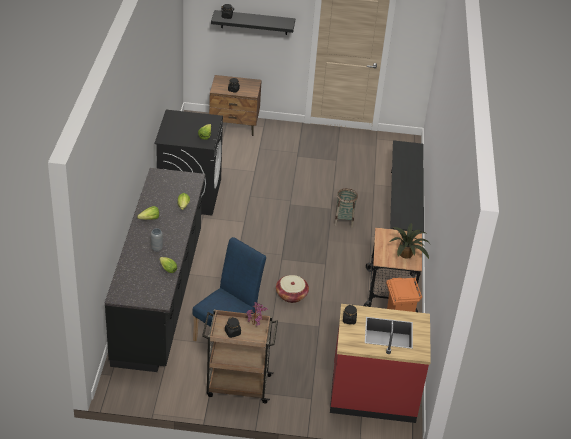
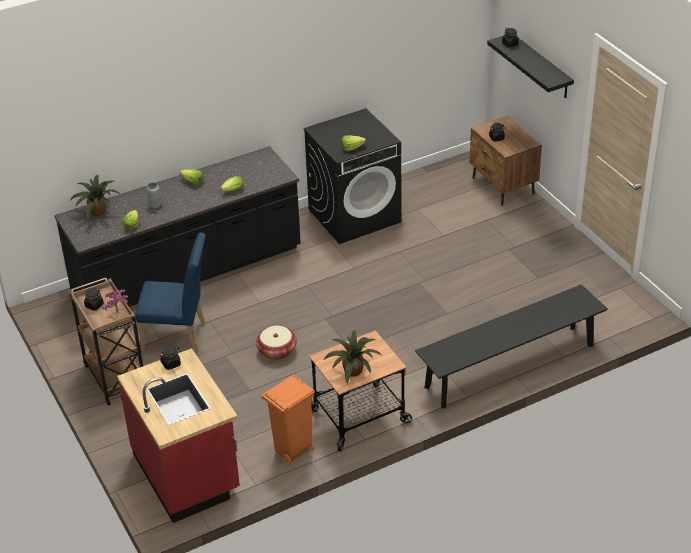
camera: 60 degrees right, 0 degrees up
basket [334,188,358,228] -> none
none -> potted plant [70,175,121,220]

